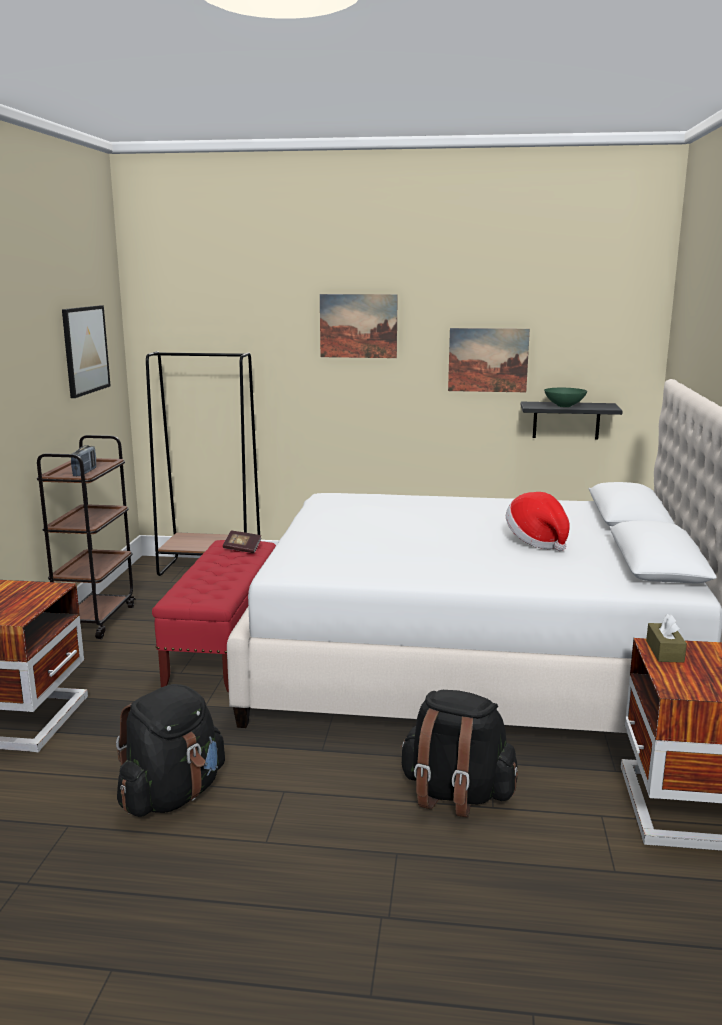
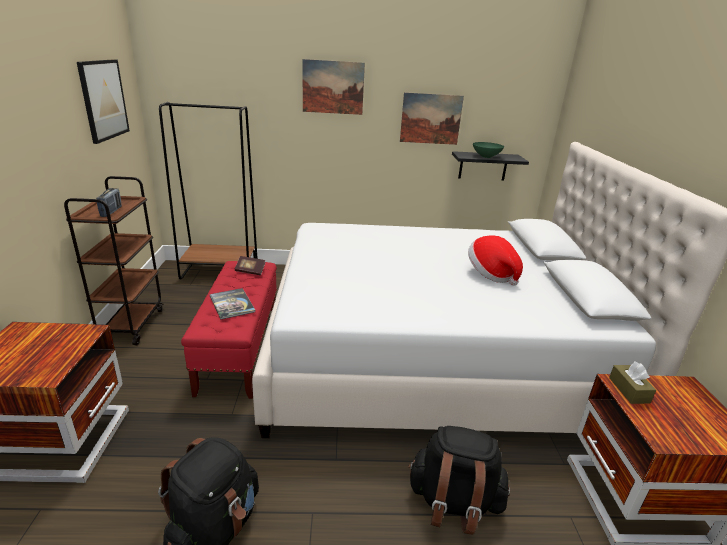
camera: 10 degrees left, 10 degrees up
none -> book [210,288,255,320]

